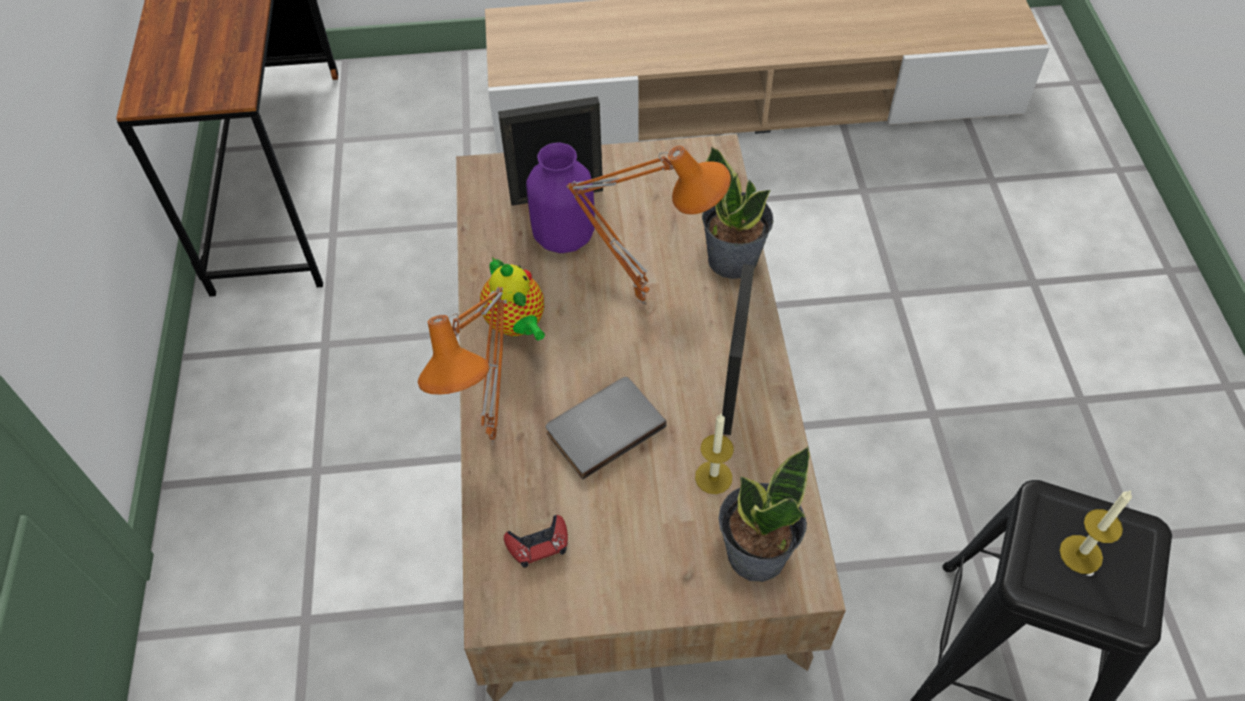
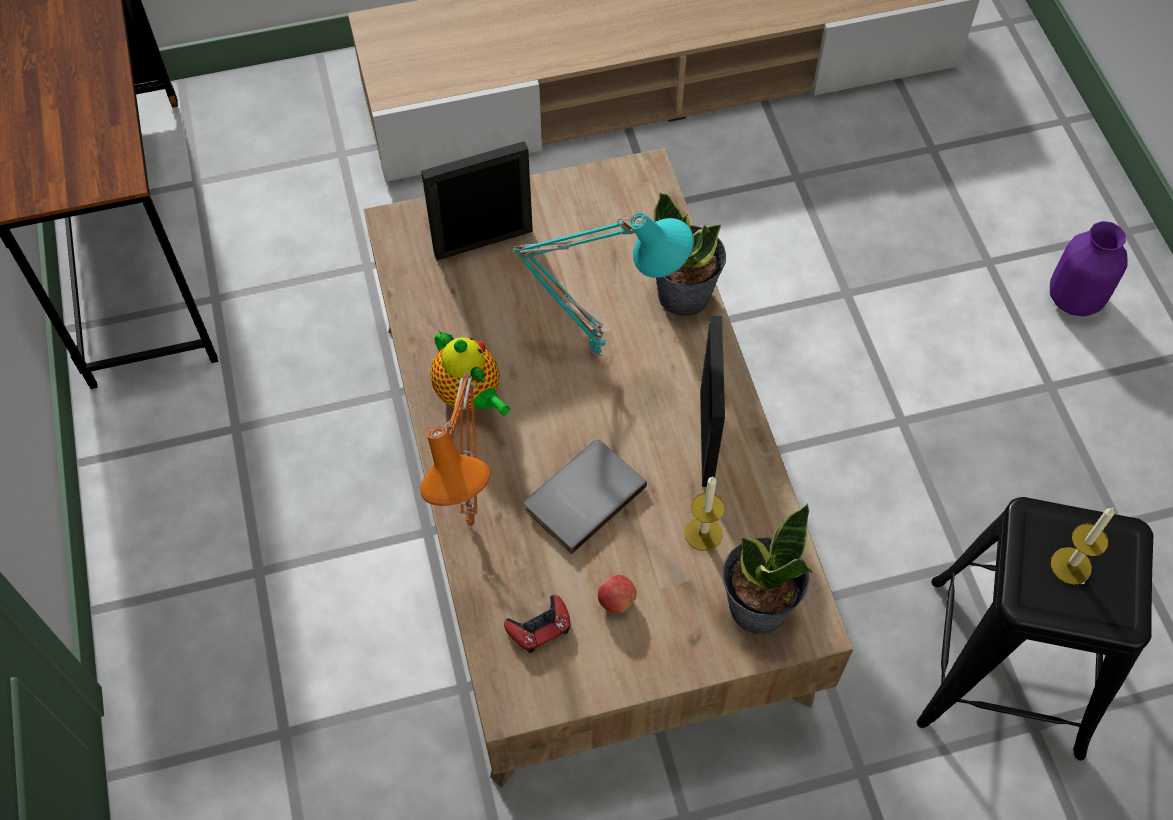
camera: 10 degrees left, 5 degrees up
purple vase [526,142,595,253] -> purple vase moved to [1050,221,1128,316]
orange table lamp [566,146,731,304] -> turquoise table lamp [512,212,694,356]
none -> apple [598,575,637,614]

